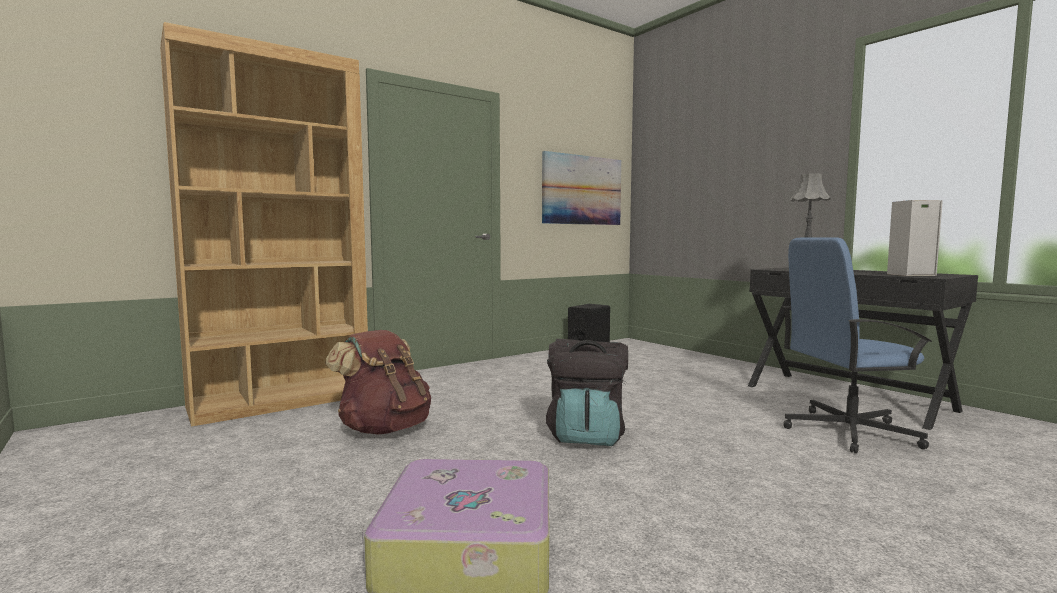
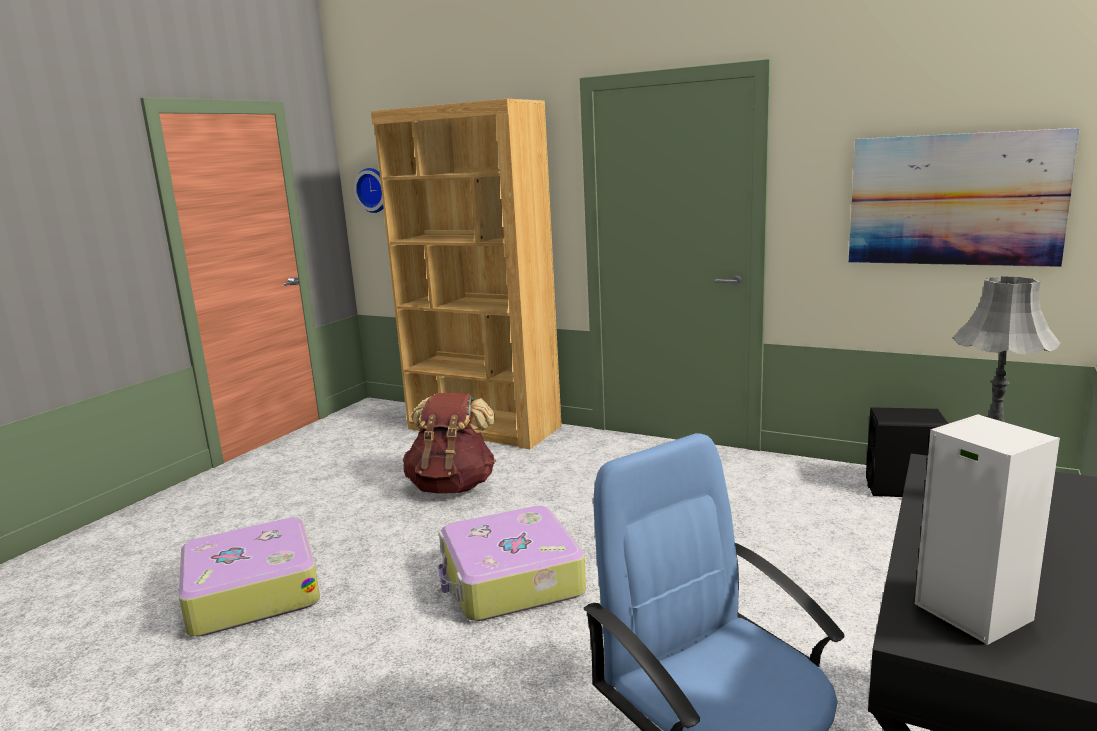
camera: 65 degrees right, 10 degrees up
black backpack [546,339,628,446] -> suitcase [438,506,586,621]
none -> wall clock [354,168,384,213]

